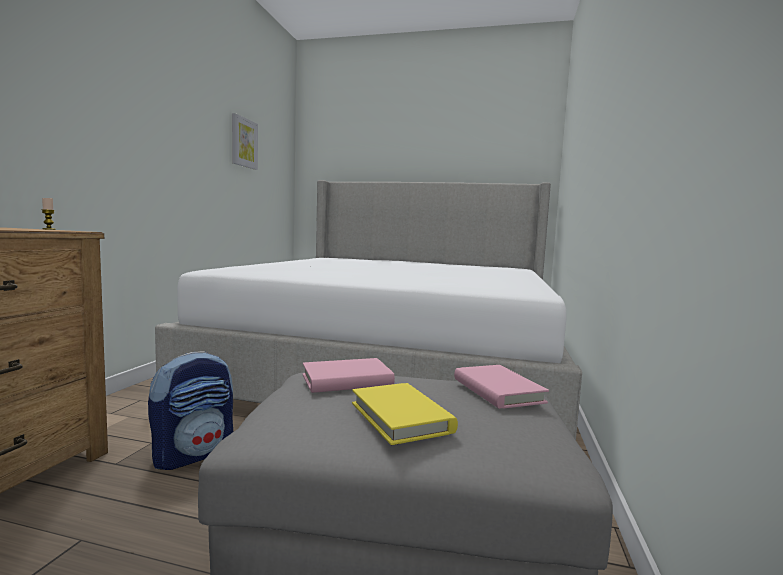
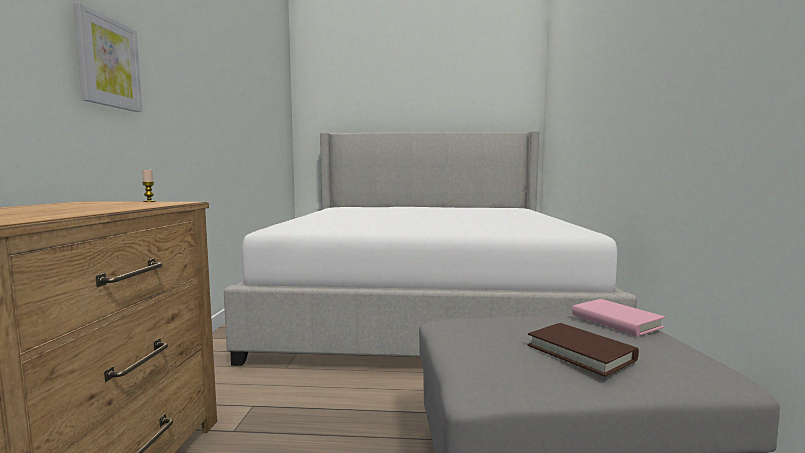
camera: 10 degrees left, 0 degrees up
backpack [148,351,233,470] -> none
picture [232,113,258,170] -> picture moved to [73,3,142,112]
pink book [303,358,395,393] -> none
yellow book [352,383,458,445] -> brown book [528,323,639,377]

